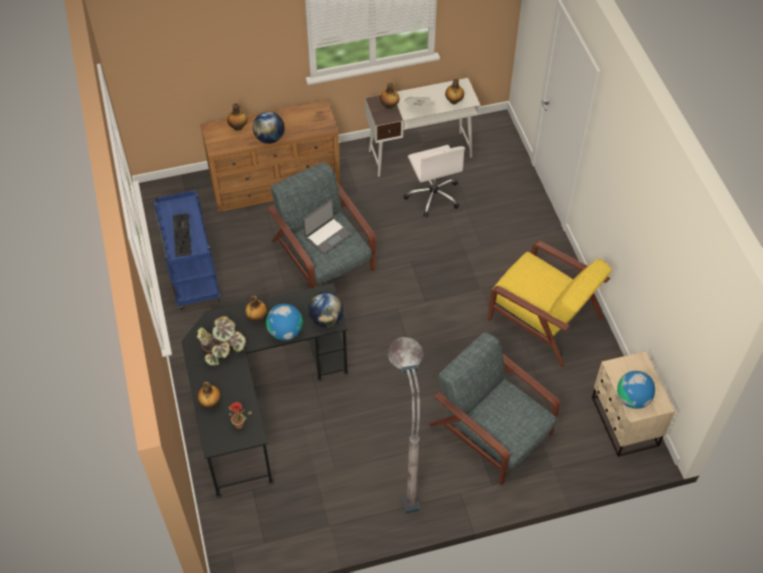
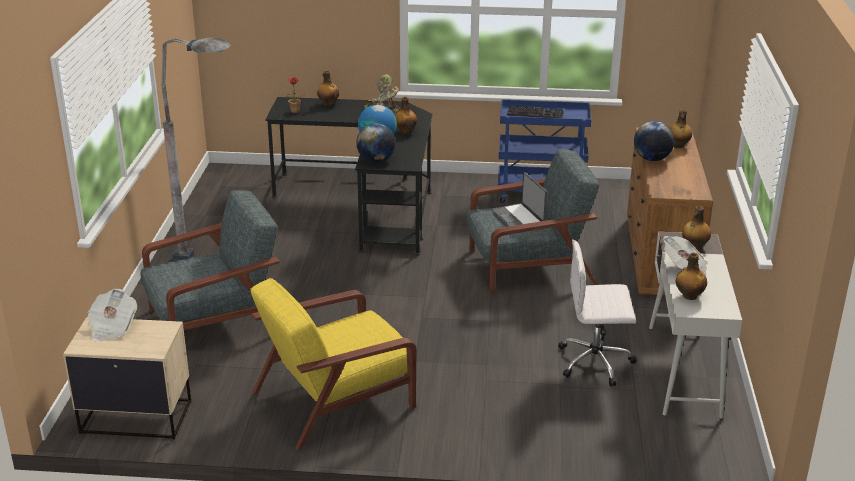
camera: 110 degrees right, 25 degrees down
globe [617,371,655,409] -> newspaper [87,289,138,342]

